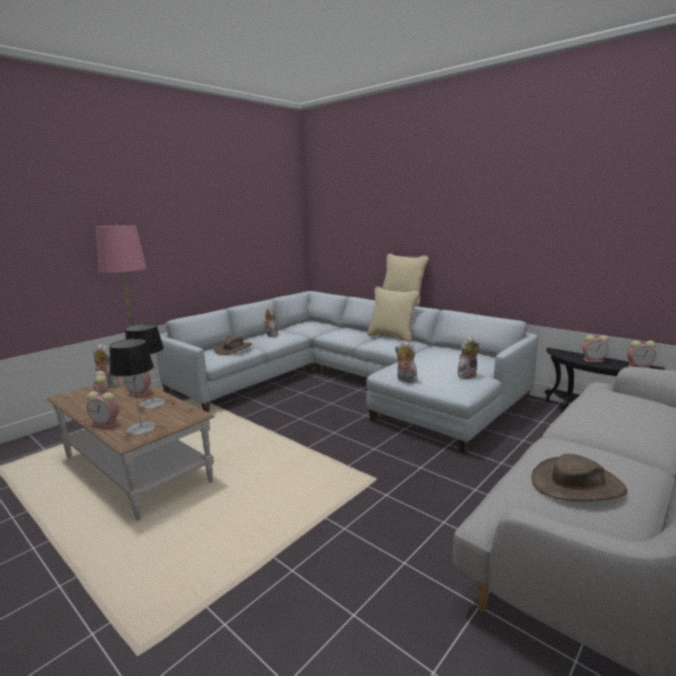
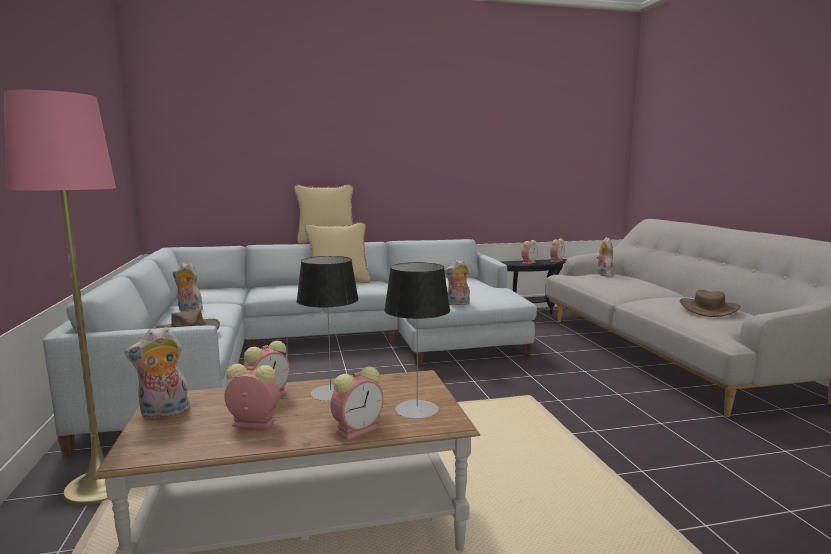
camera: 55 degrees left, 5 degrees down
plush toy [458,336,479,380] -> plush toy moved to [596,237,614,277]

